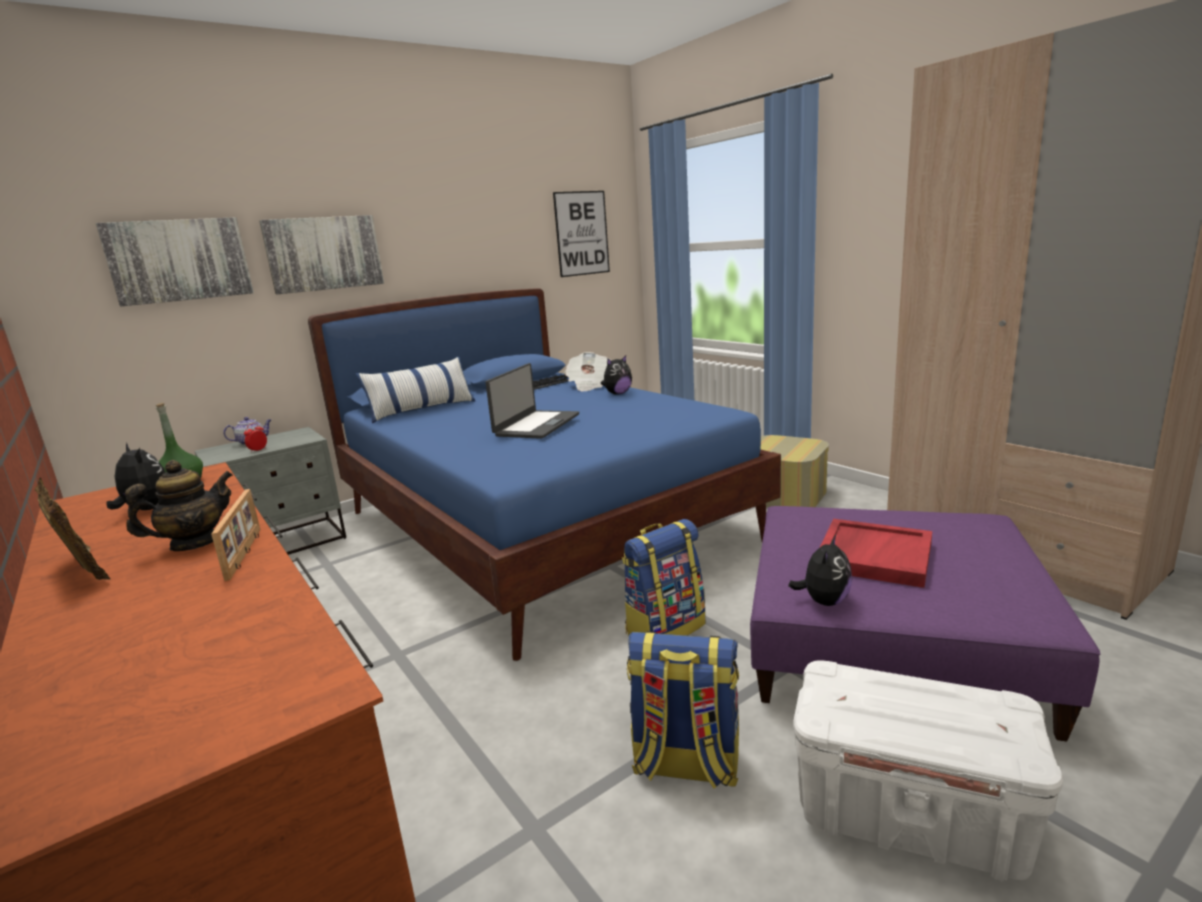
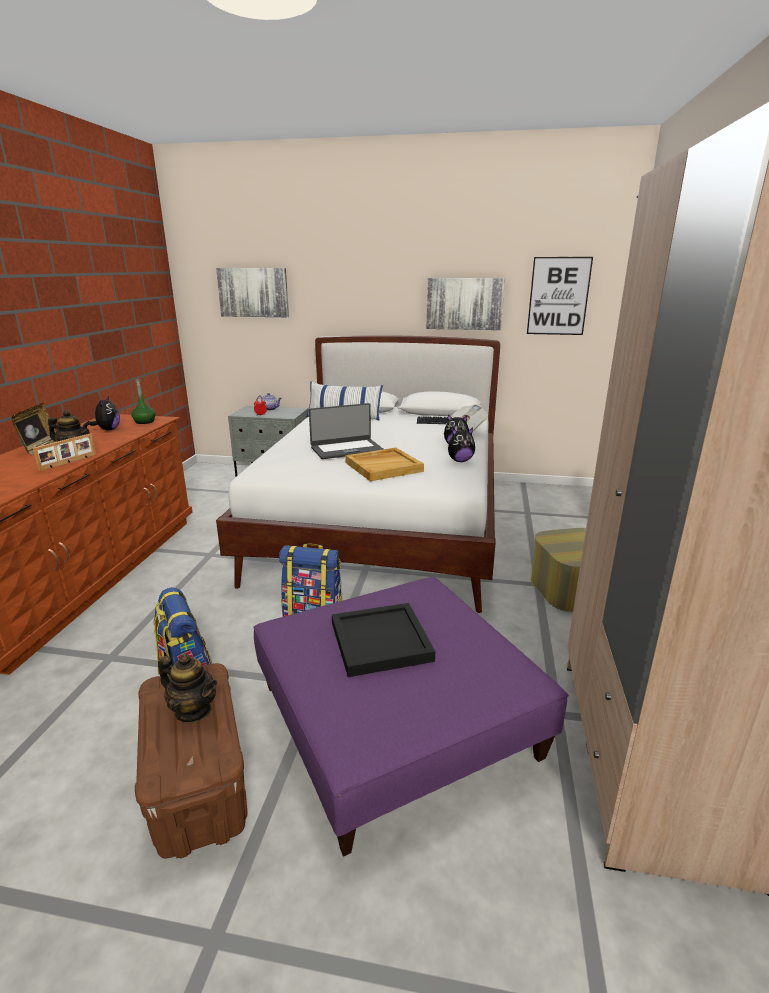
camera: 45 degrees right, 5 degrees up
picture [259,215,384,295] -> picture moved to [426,278,505,330]
blue bed [308,288,781,661] -> white bed [216,335,500,613]
plush toy [788,535,852,606] -> plush toy moved to [448,428,475,462]
white storage box [793,660,1063,882] -> brown storage box [135,663,248,859]
red tray [819,519,932,588] -> black tray [332,603,435,677]
none -> teapot [158,654,217,722]
none -> beige tray [345,448,424,481]

